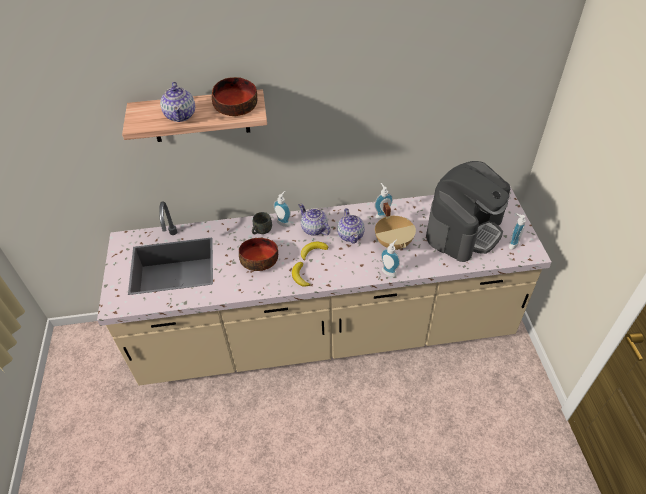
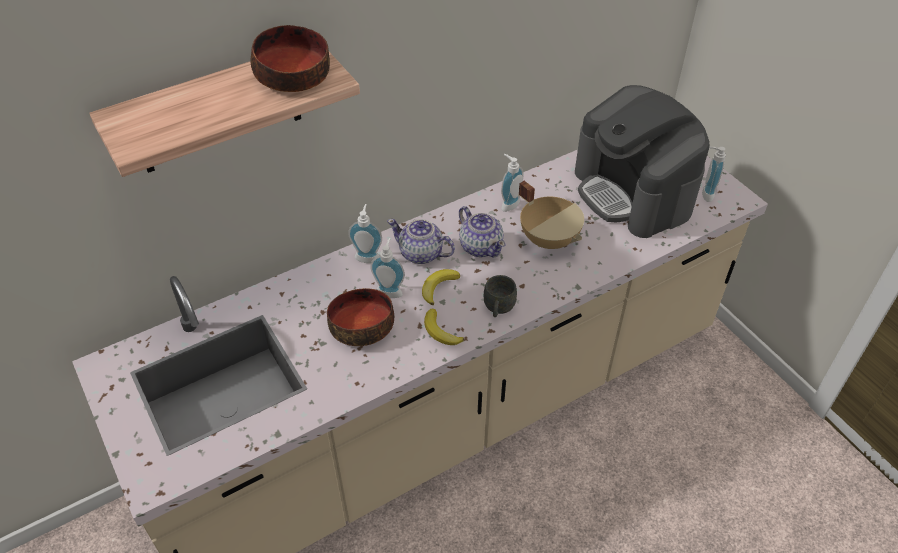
camera: 25 degrees left, 0 degrees up
teapot [160,82,195,122] -> none
grey mug [252,212,272,234] -> grey mug moved to [484,275,517,317]
soap dispenser [381,240,400,277] -> soap dispenser moved to [370,238,405,298]
coffee machine [426,161,510,262] -> coffee machine turned 135 degrees clockwise [575,85,710,238]

